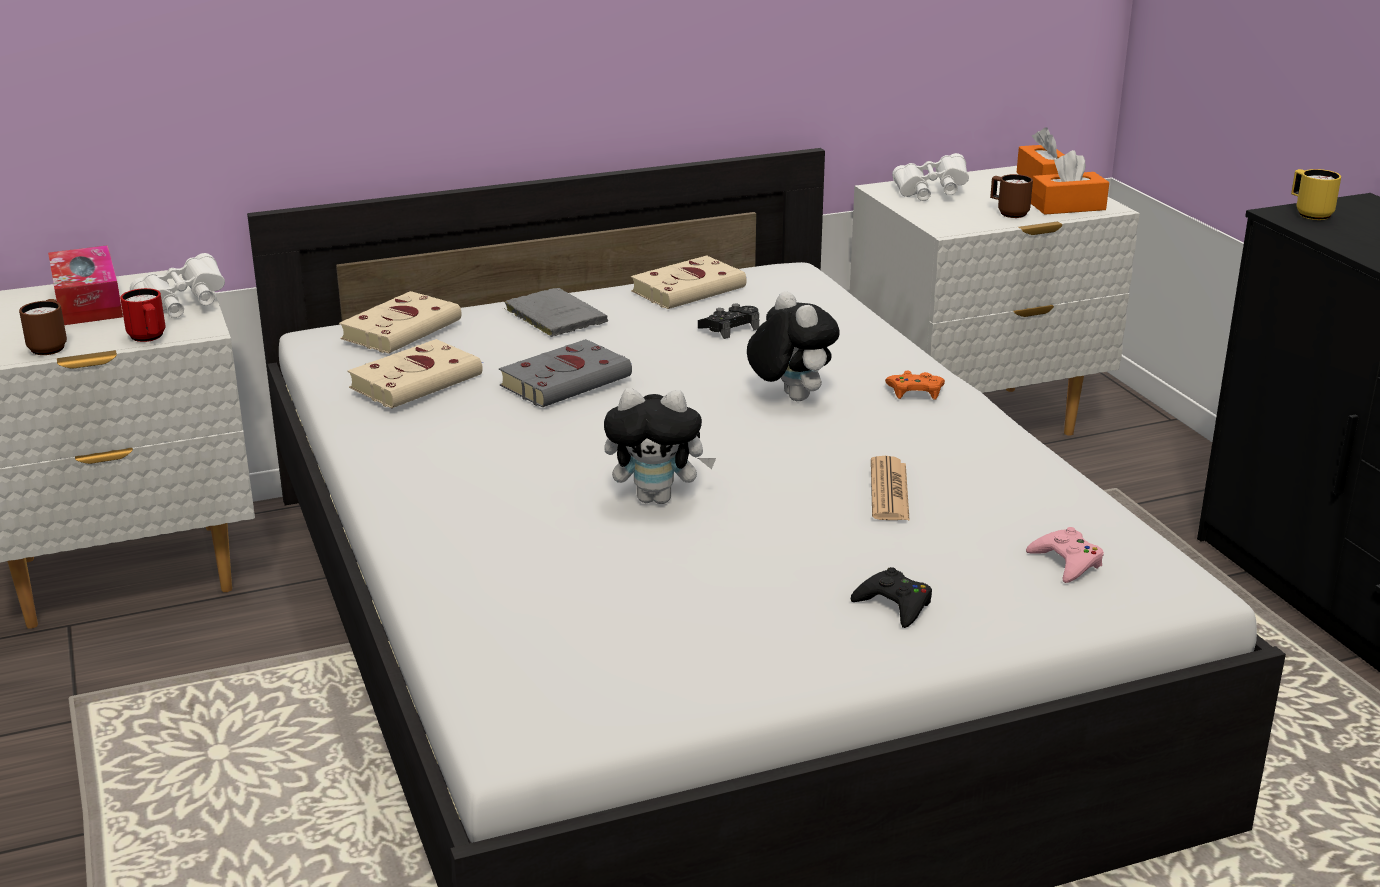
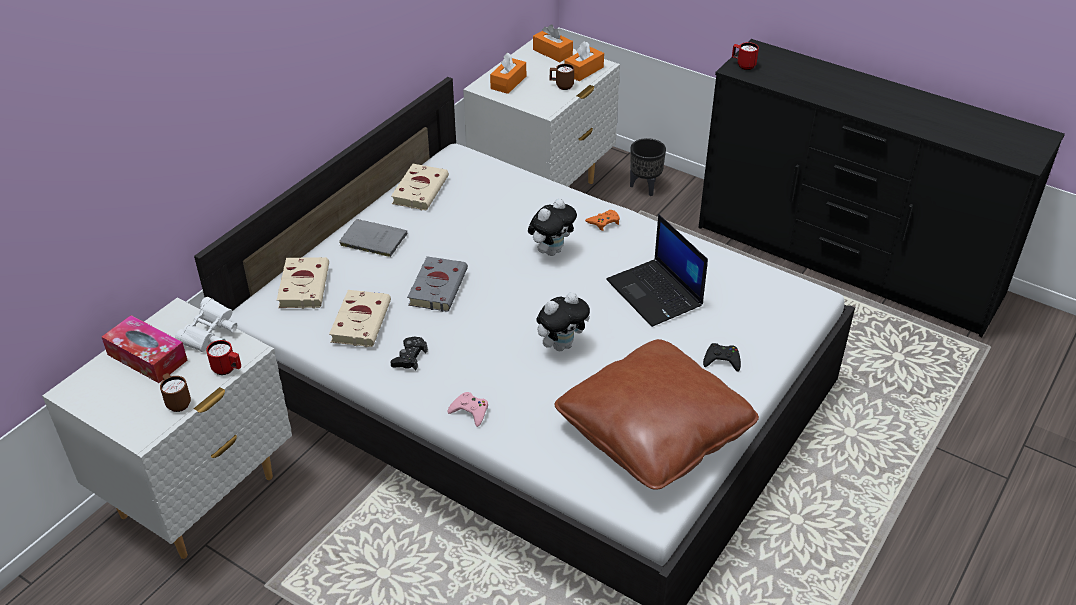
camera: 35 degrees left, 15 degrees up
black game controller [698,304,759,339] -> black game controller moved to [390,336,428,370]
plush toy [747,291,840,401] -> plush toy turned 105 degrees clockwise [528,198,577,256]
newspaper [871,456,910,521] -> laptop [606,214,708,327]
white binoculars [892,153,969,201] -> orange tissue box [490,53,526,94]
pink game controller [1026,527,1104,583] -> pink game controller moved to [447,392,488,427]
yellow mug [1291,169,1341,220] -> red mug [732,42,759,70]
none -> brown pillow [555,339,759,490]
none -> black planter [630,138,666,196]

